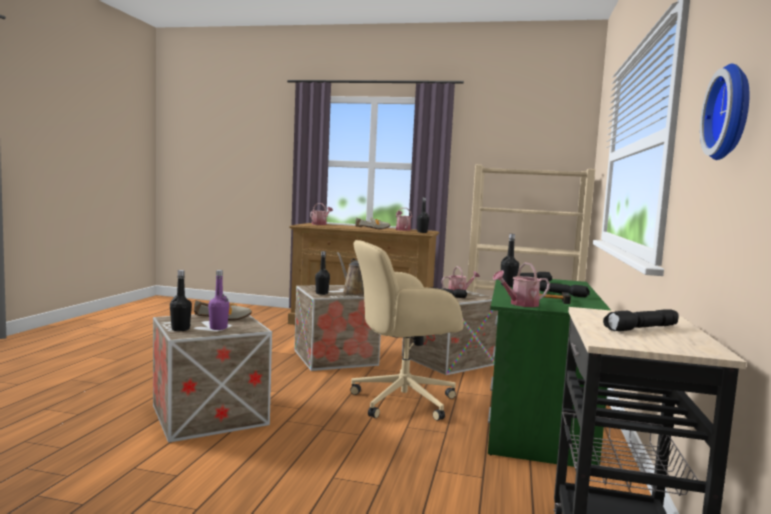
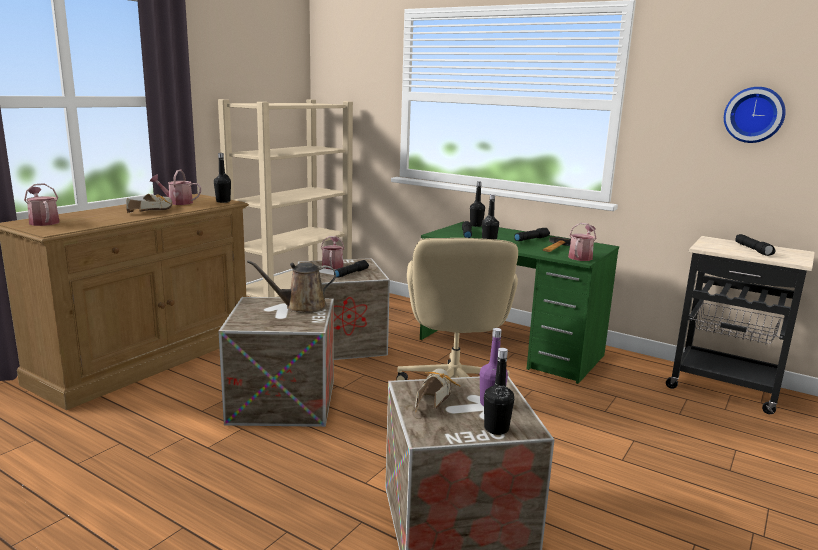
camera: 70 degrees left, 10 degrees up
black bottle [315,251,330,295] -> black bottle moved to [470,182,485,227]
watering can [492,262,550,307] -> watering can turned 150 degrees counterclockwise [568,223,597,261]

